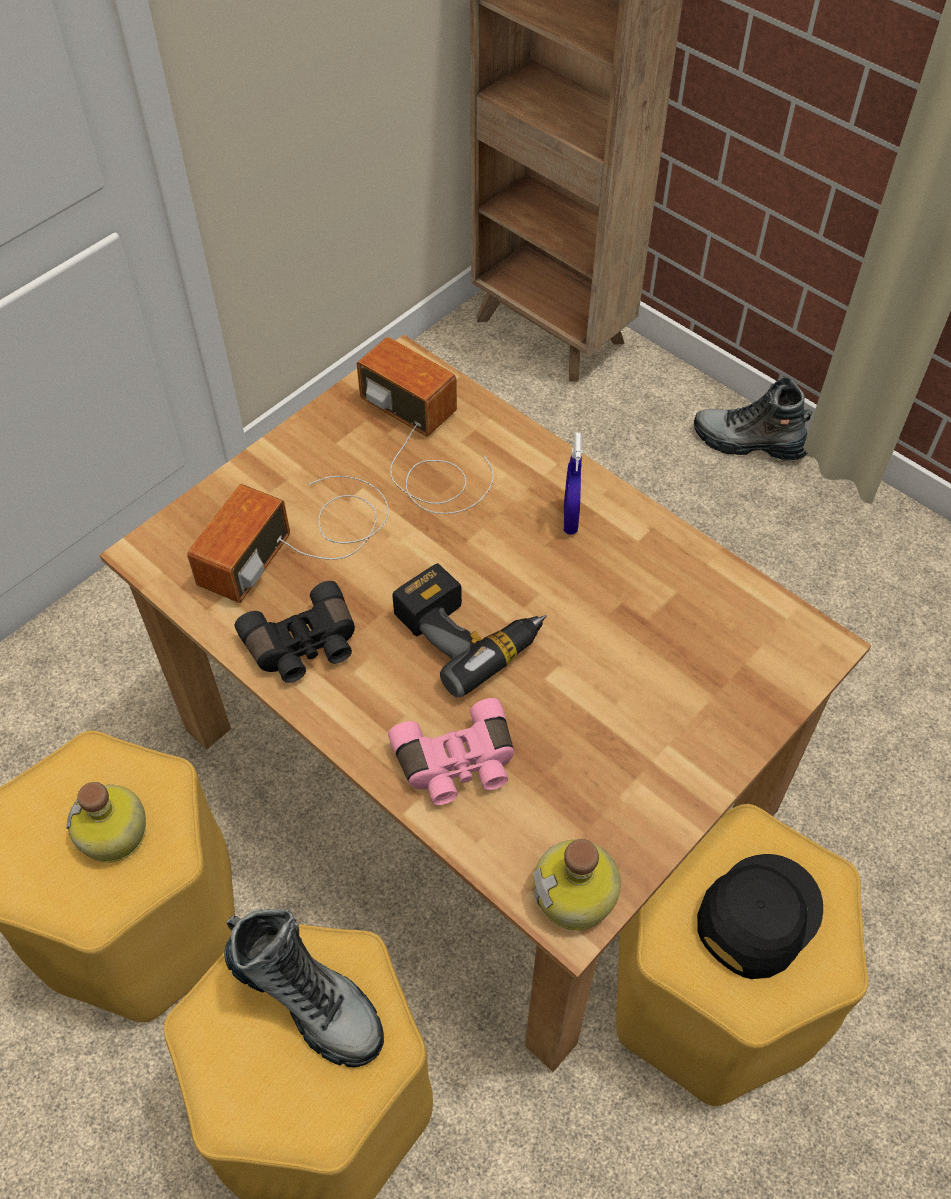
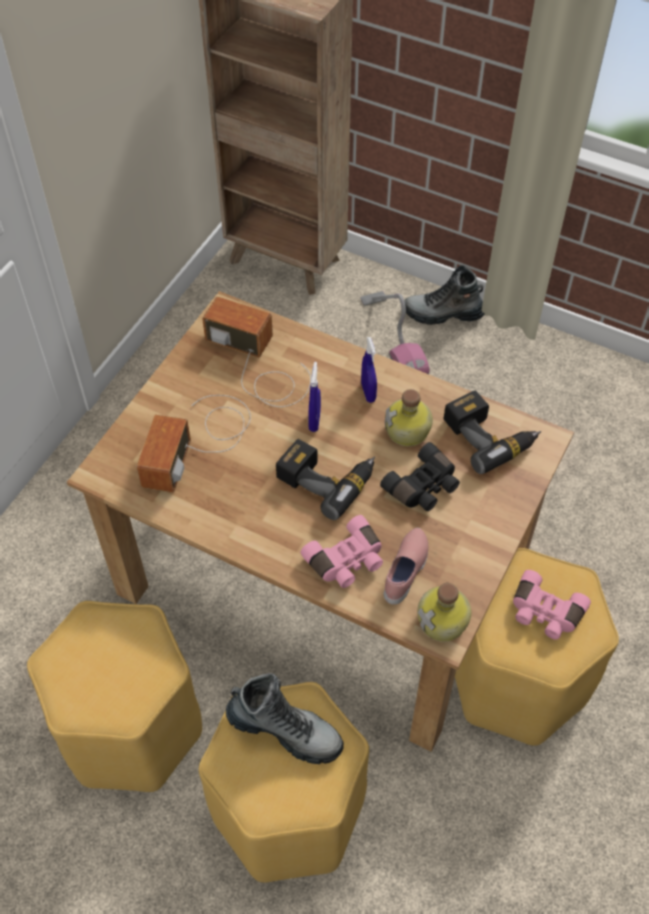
camera: 15 degrees left, 0 degrees up
bottle [66,782,146,863] -> bottle moved to [385,389,433,446]
black binoculars [235,581,355,683] -> black binoculars moved to [380,442,460,511]
black cap [697,854,823,979] -> pink binoculars [513,570,591,640]
none -> blue spray bottle [308,362,321,432]
none -> vacuum cleaner [360,291,429,374]
none -> pink shoe [384,528,428,605]
none -> power drill [444,390,541,474]

